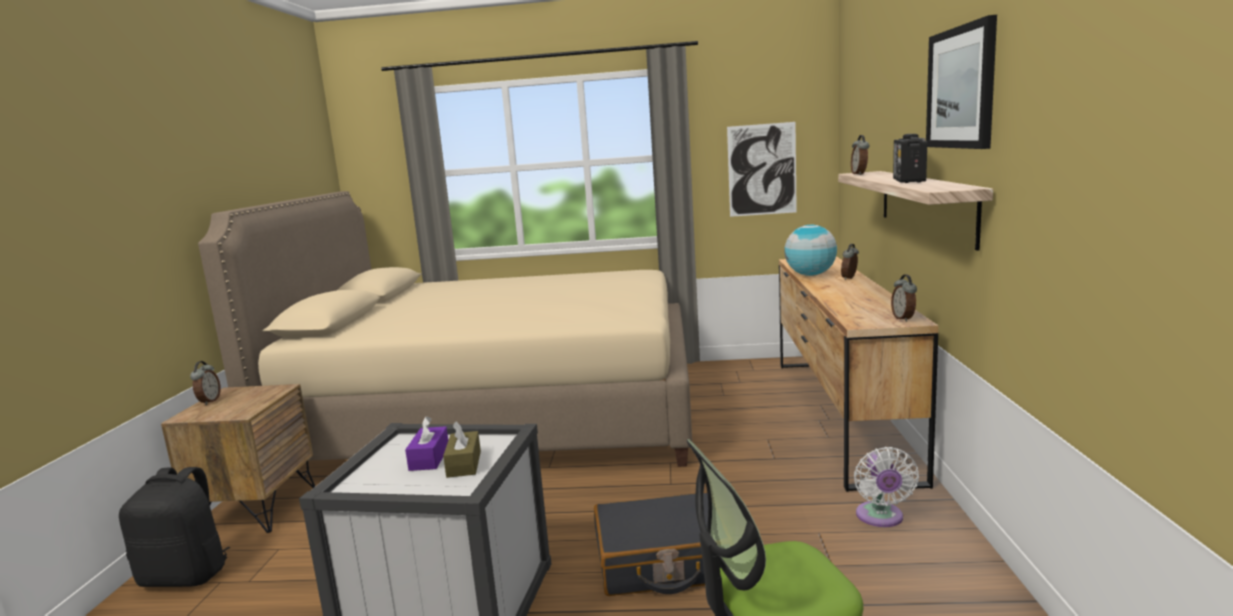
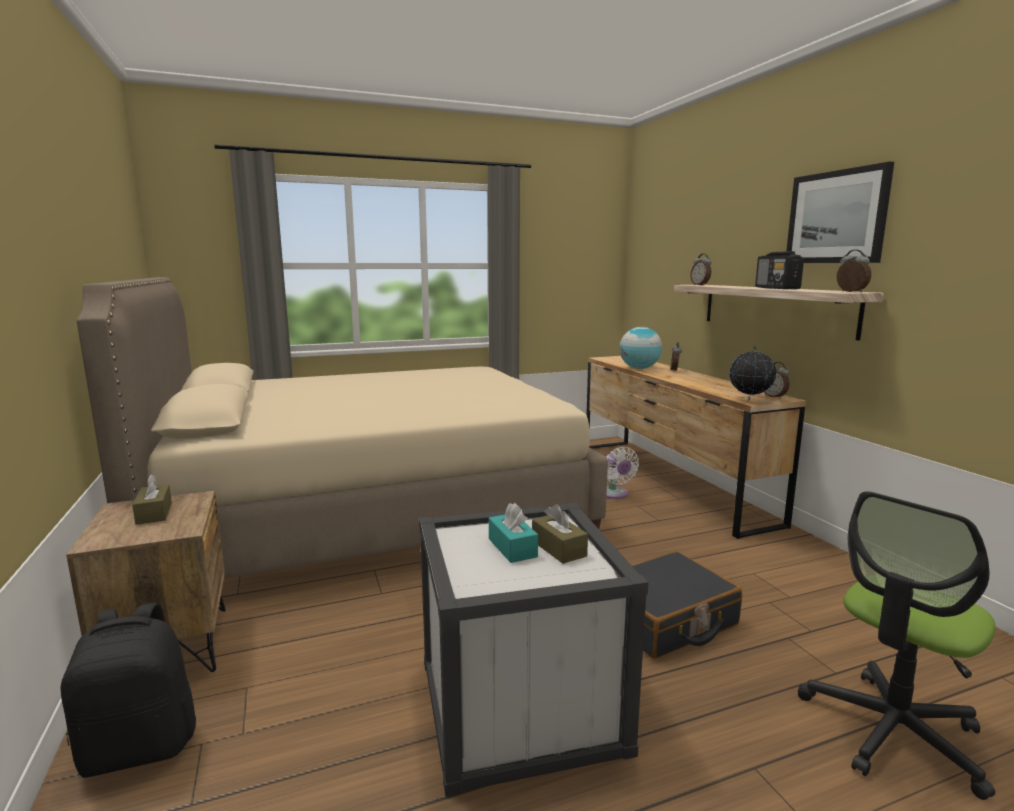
camera: 25 degrees left, 0 degrees up
alarm clock [190,361,221,405] -> alarm clock moved to [836,249,871,292]
purple tissue box [405,416,448,471] -> turquoise tissue box [489,503,538,563]
picture [727,122,797,217] -> none
white fan [854,447,919,527] -> white fan moved to [606,447,639,499]
none -> brown tissue box [132,474,172,525]
none -> globe [729,346,776,400]

